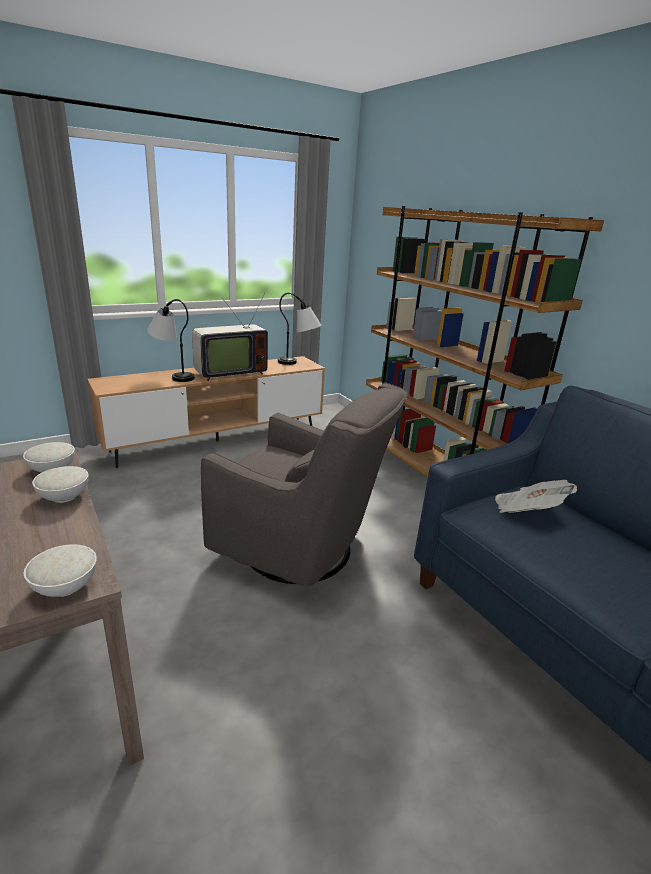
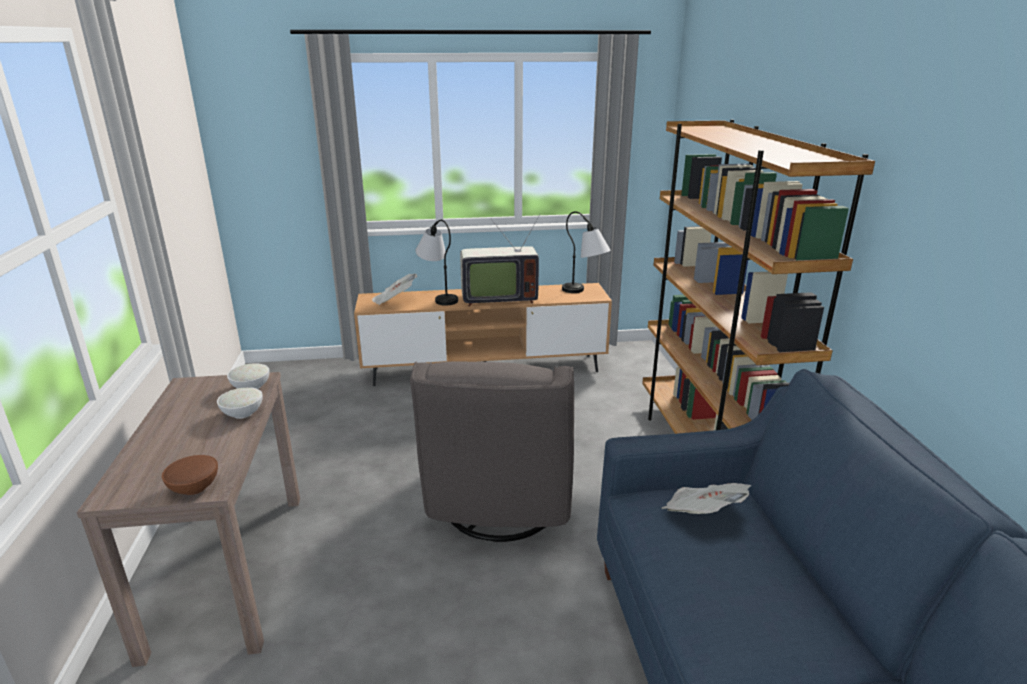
camera: 25 degrees right, 0 degrees up
white bowl [24,544,97,597] -> brown bowl [162,455,218,495]
grey armchair [201,382,408,586] -> grey armchair turned 45 degrees clockwise [410,362,574,542]
none -> newspaper [372,274,417,305]

